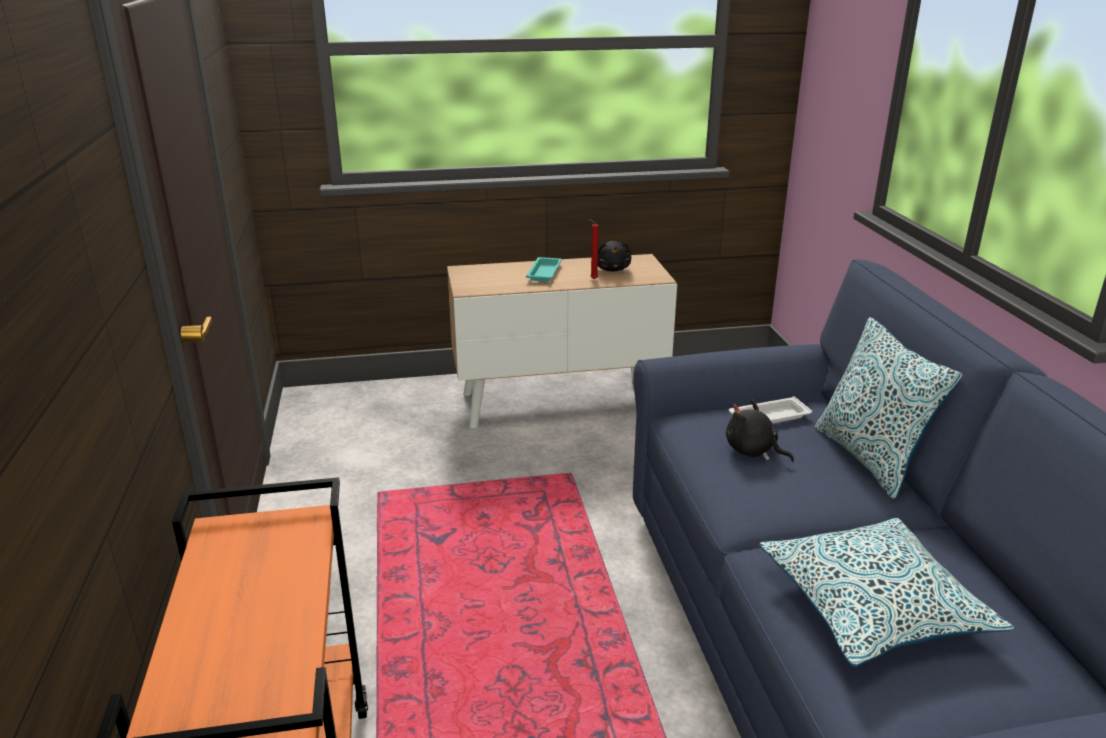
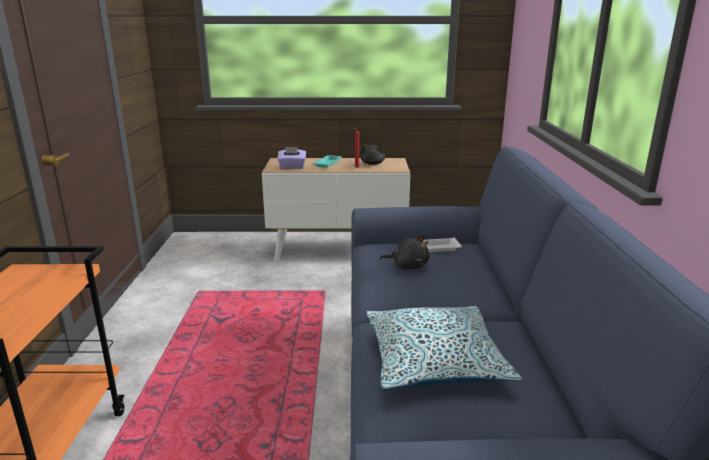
camera: 10 degrees right, 5 degrees down
black plush toy [726,400,794,462] -> black plush toy turned 150 degrees clockwise [380,235,430,269]
pillow [815,317,963,500] -> none
none -> purple tissue box [278,147,306,169]

